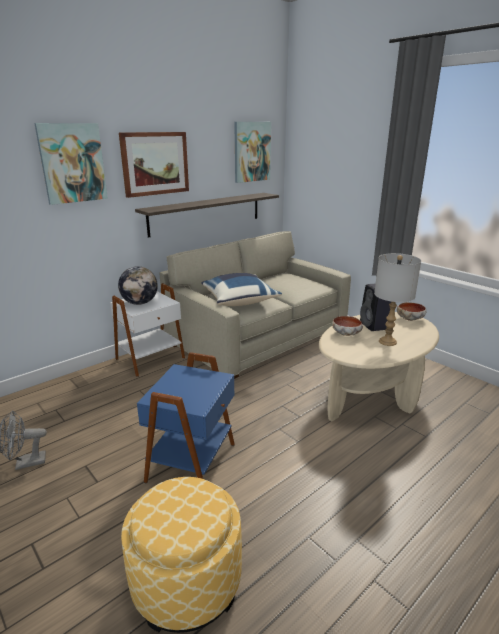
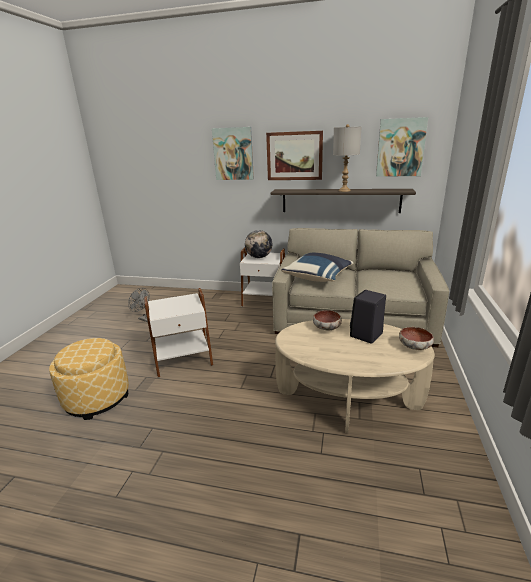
camera: 55 degrees right, 0 degrees up
blue side table [137,352,235,483] -> white side table [144,288,213,378]
grey table lamp [374,253,421,346] -> grey table lamp moved to [333,124,362,192]

